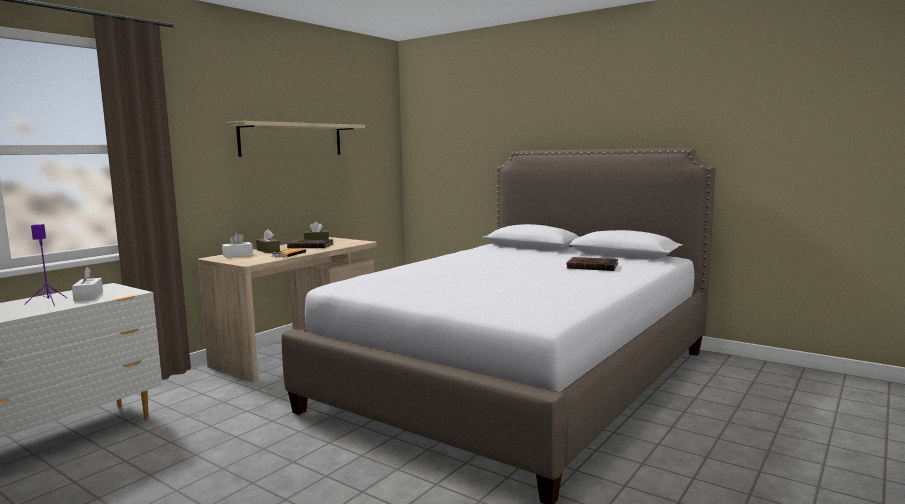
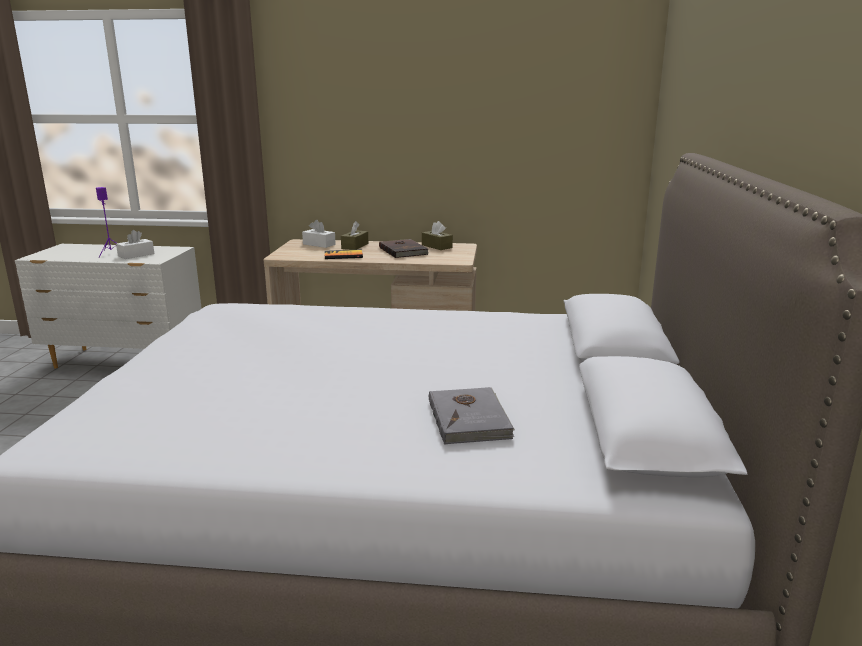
camera: 60 degrees right, 10 degrees up
beige shelf [225,121,365,157] -> none
brown book [566,257,618,271] -> grey book [429,387,515,445]

